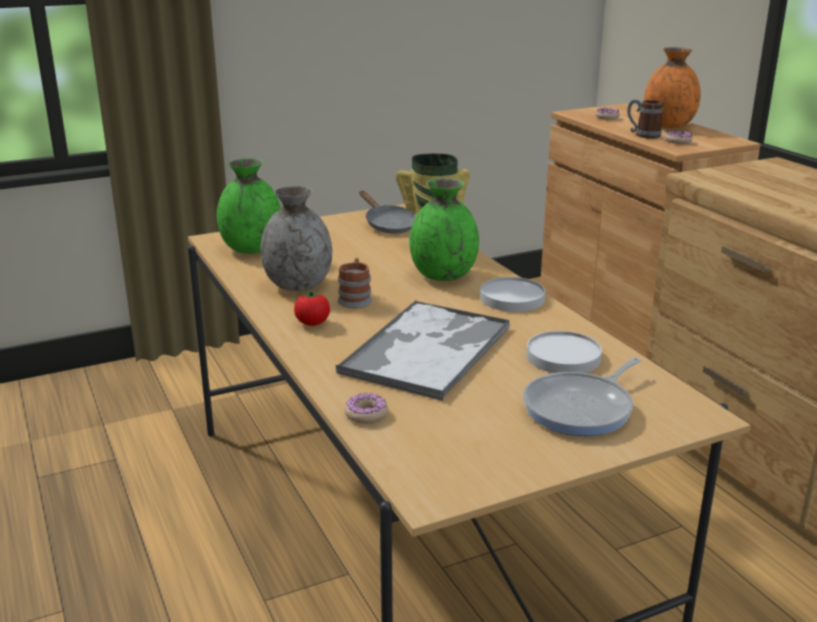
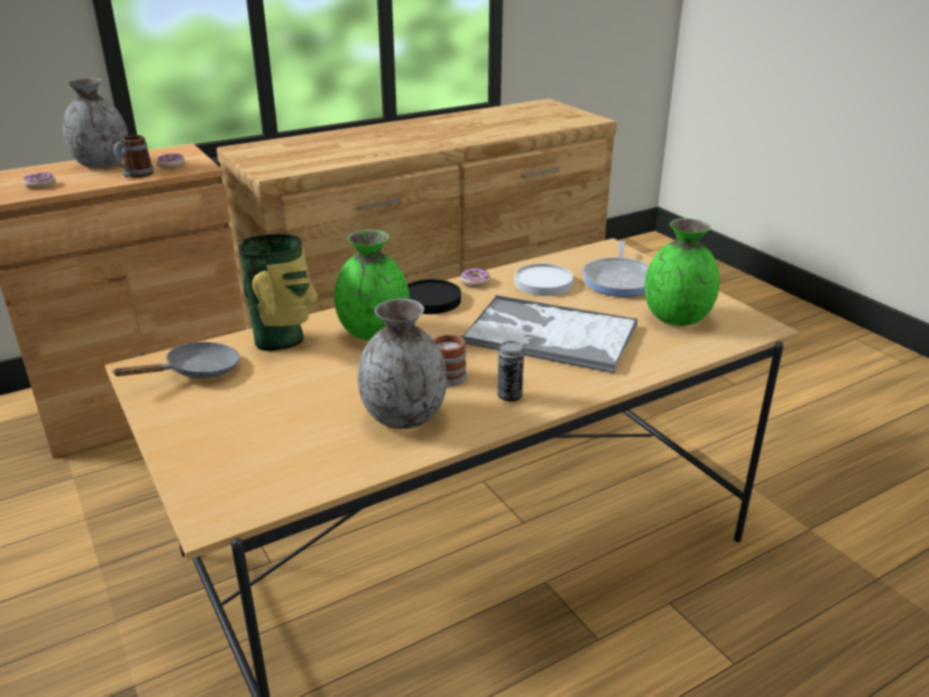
camera: 95 degrees left, 5 degrees up
green vase [217,158,281,254] -> green vase moved to [644,218,720,326]
tomato [294,289,330,326] -> can [498,341,524,401]
donut [345,393,388,424] -> donut moved to [460,268,491,287]
white plate [480,277,545,312] -> black plate [407,279,461,314]
frying pan [523,357,641,436] -> frying pan turned 60 degrees clockwise [582,241,649,297]
orange vase [644,47,701,128] -> grey vase [63,78,128,168]

